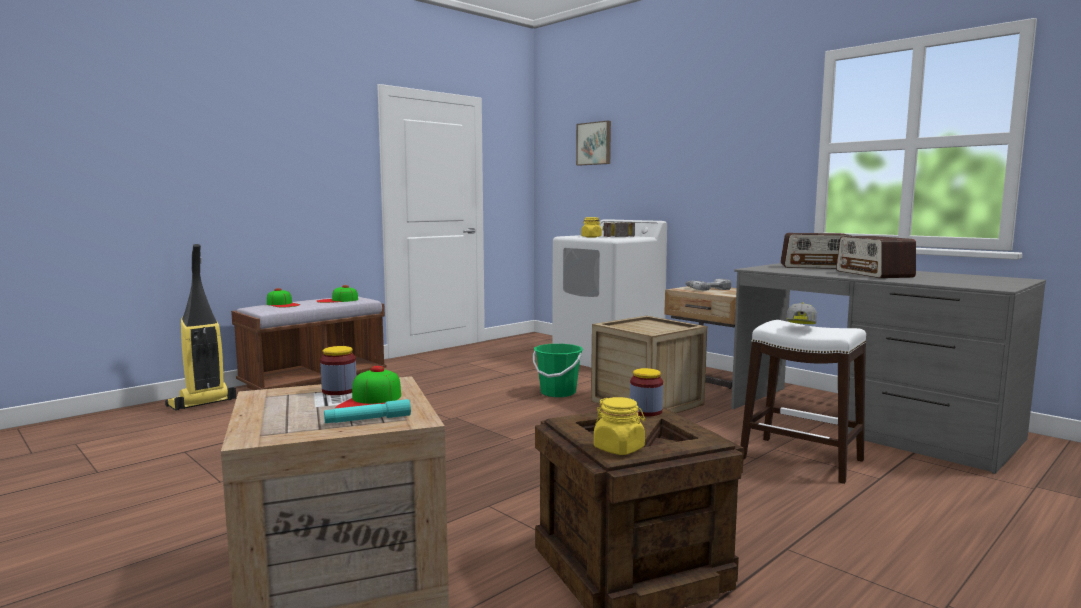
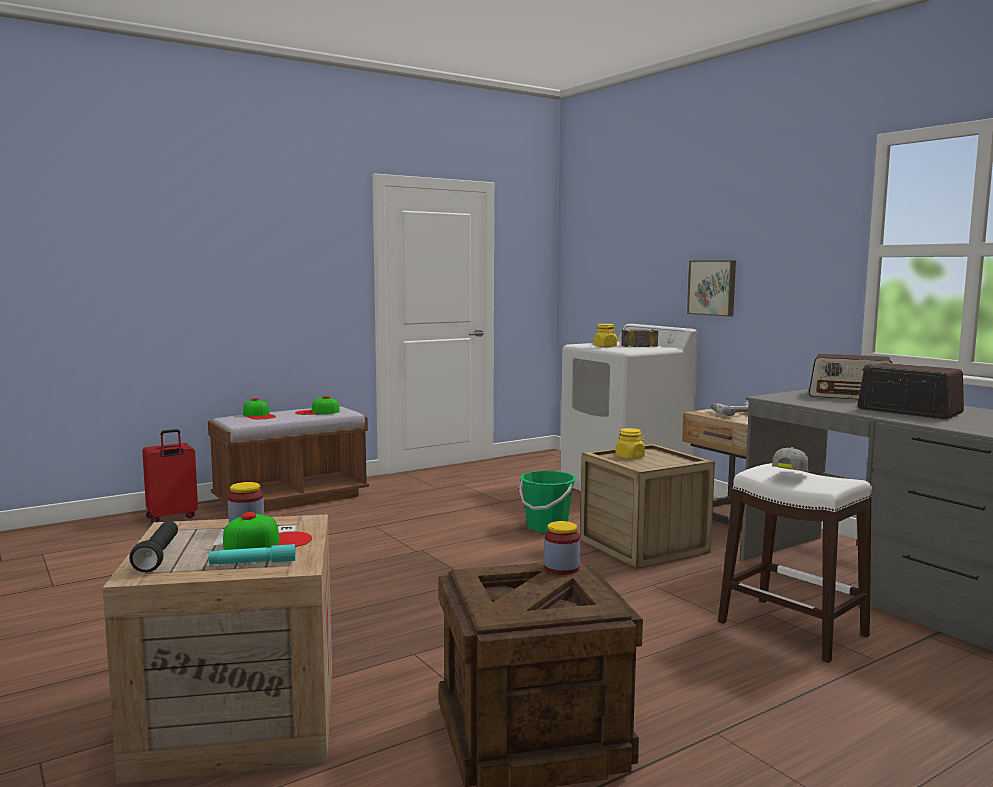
camera: 10 degrees right, 0 degrees up
vacuum cleaner [165,244,236,411] -> red suitcase [142,429,198,524]
cap [335,366,401,409] -> cap turned 135 degrees counterclockwise [223,512,312,550]
picture [576,121,611,166] -> picture moved to [687,260,736,317]
yellow jar [594,397,645,455] -> yellow jar moved to [615,428,645,459]
radio [836,236,916,278] -> radio turned 135 degrees clockwise [857,363,964,419]
none -> black flashlight [129,521,178,573]

